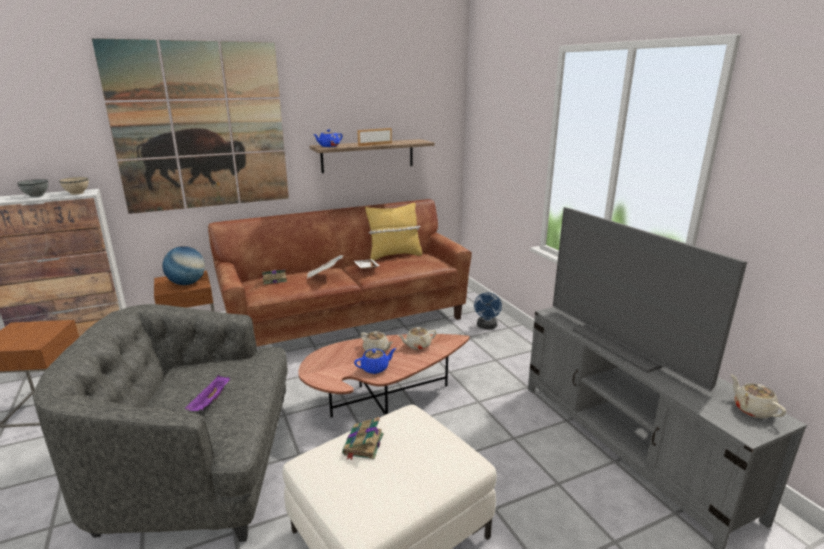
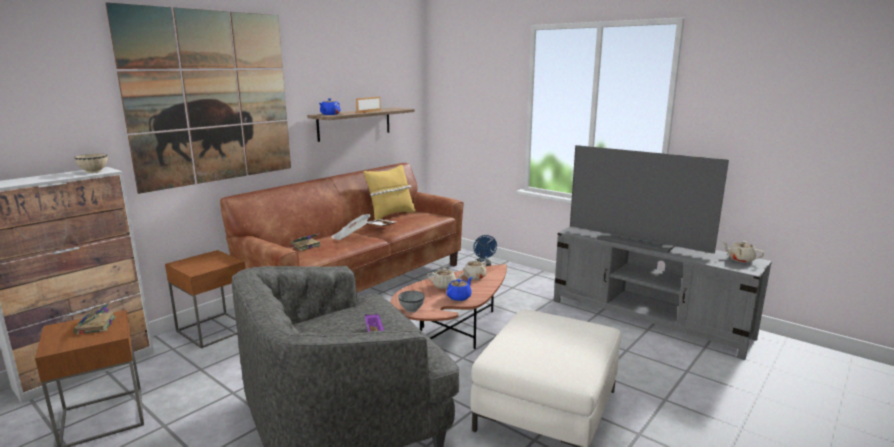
camera: 25 degrees left, 5 degrees down
grey bowl [17,179,48,197] -> grey bowl moved to [398,291,425,312]
globe [162,246,205,285] -> none
book [342,417,383,460] -> book moved to [74,301,116,335]

